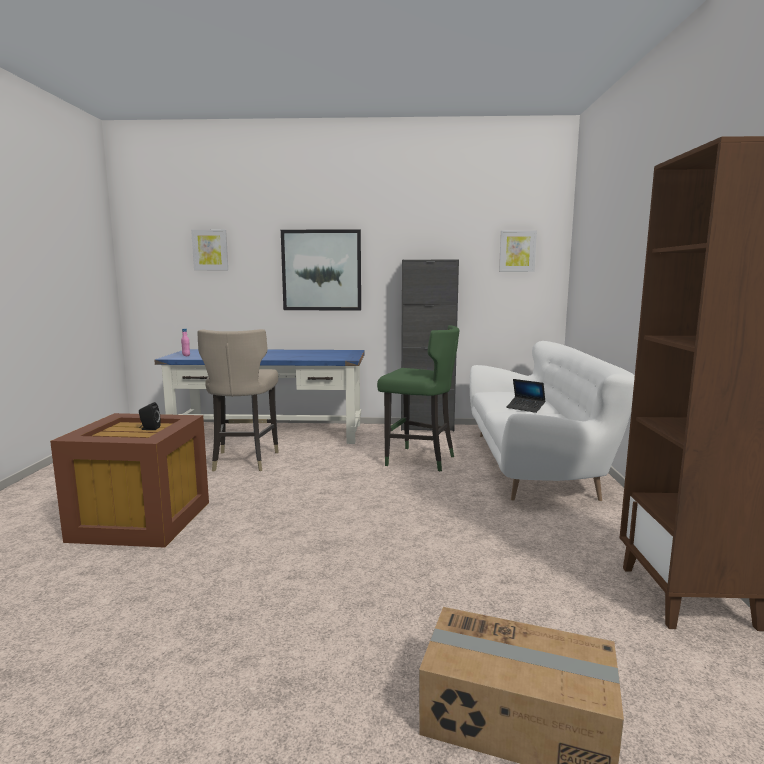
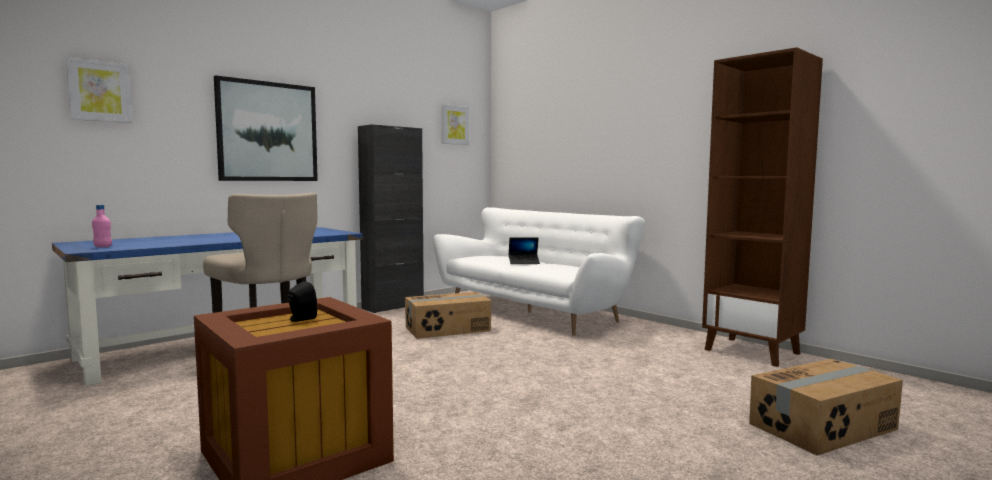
camera: 45 degrees left, 5 degrees down
green stool [377,325,460,471] -> cardboard box [405,292,492,339]

